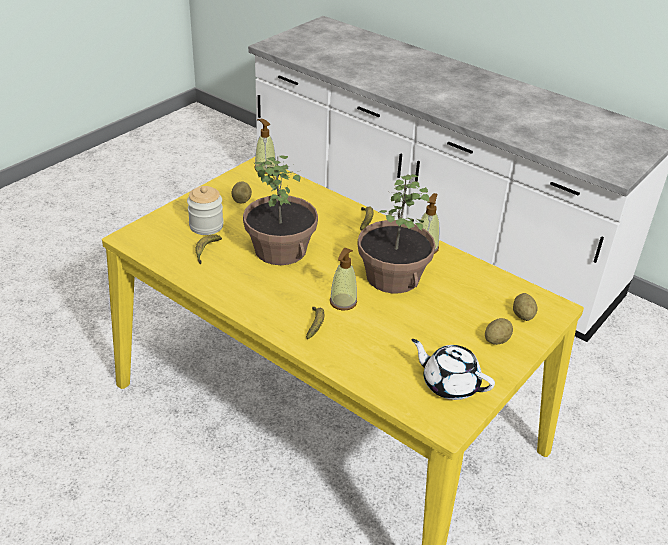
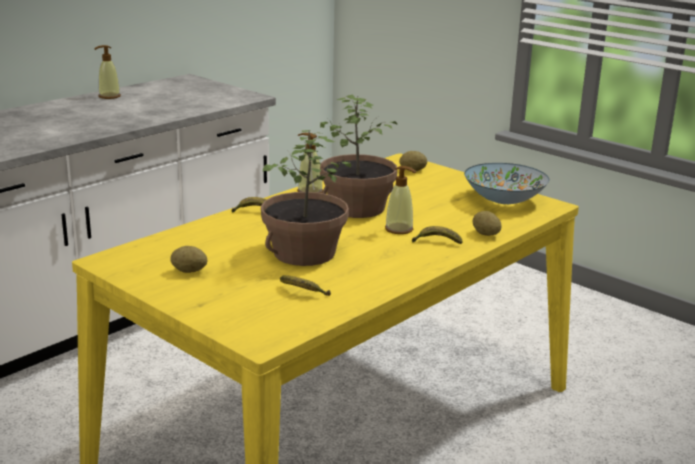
camera: 85 degrees left, 15 degrees down
jar [187,186,224,235] -> none
soap dispenser [255,119,276,174] -> soap dispenser moved to [94,45,121,99]
white teapot [411,339,495,400] -> bowl [464,163,549,204]
potato [485,318,513,345] -> potato moved to [473,211,502,236]

